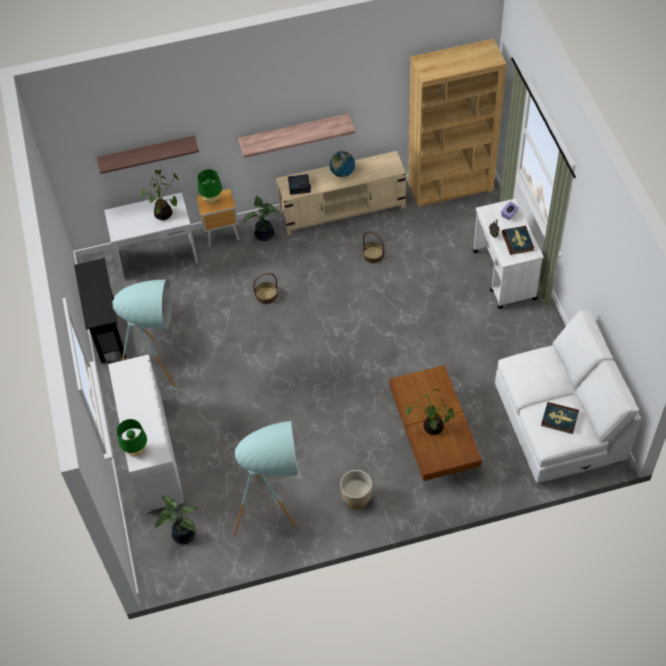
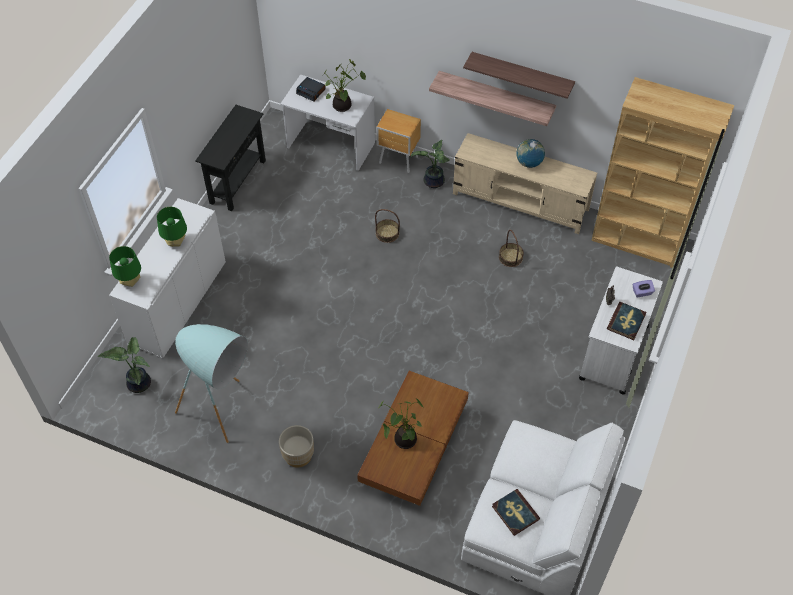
camera: 35 degrees right, 0 degrees up
shelf [97,136,199,174] -> shelf moved to [463,52,575,99]
turquoise floor lamp [112,280,175,387] -> none
green table lamp [198,169,222,205] -> green table lamp moved to [157,207,187,247]
alarm clock [288,174,311,195] -> alarm clock moved to [296,77,326,101]

